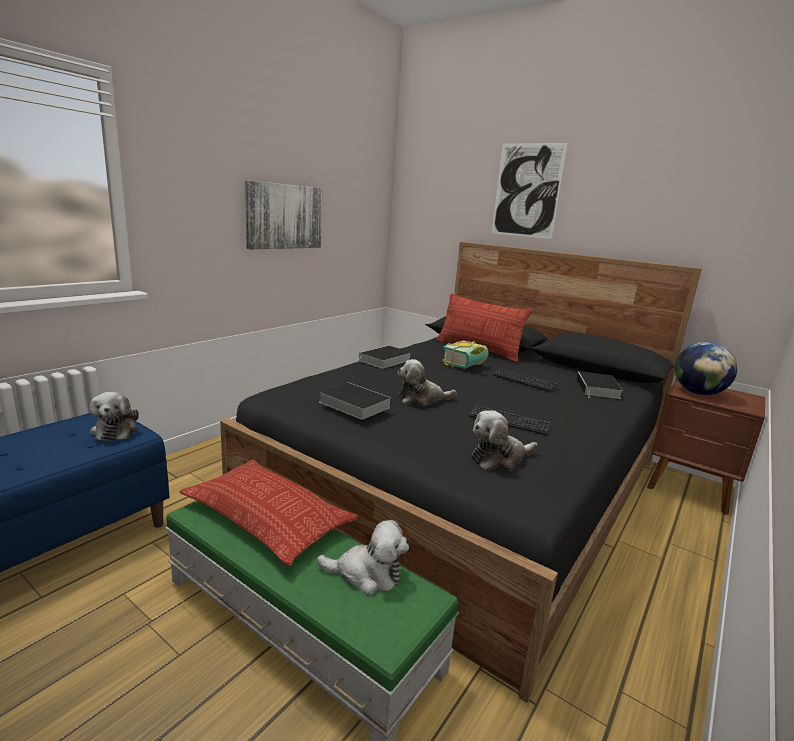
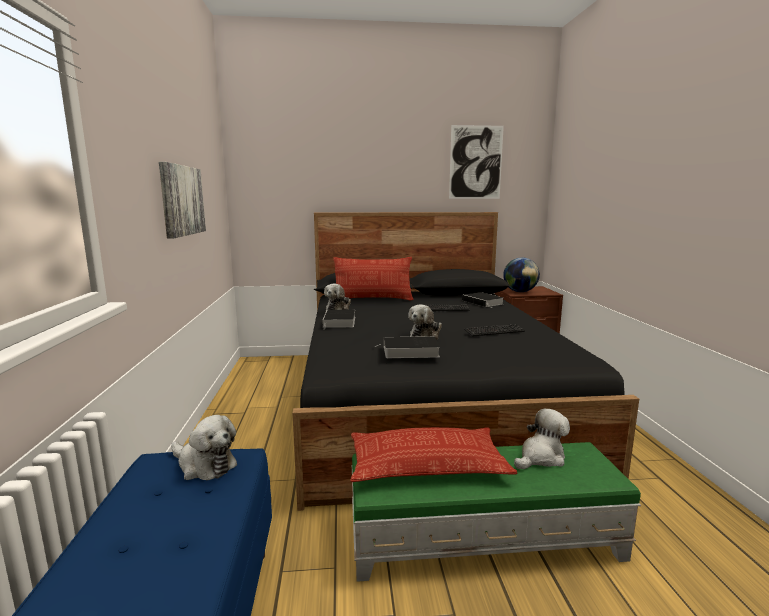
camera: 40 degrees left, 5 degrees down
book [442,340,488,369] -> none
plush toy [471,410,538,471] -> plush toy moved to [324,284,351,311]
picture [492,143,568,239] -> picture moved to [449,125,504,199]

